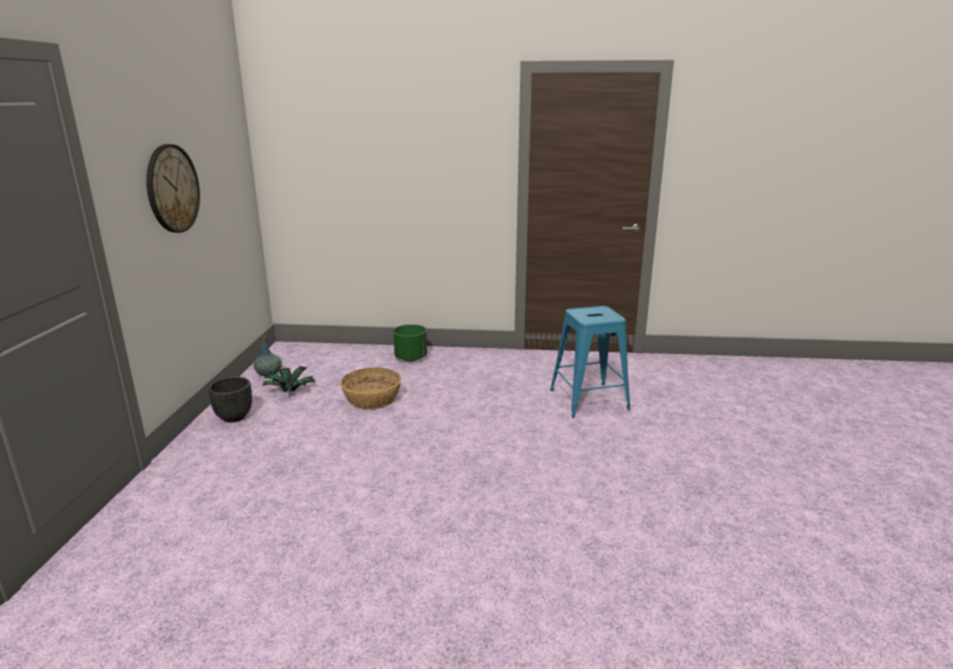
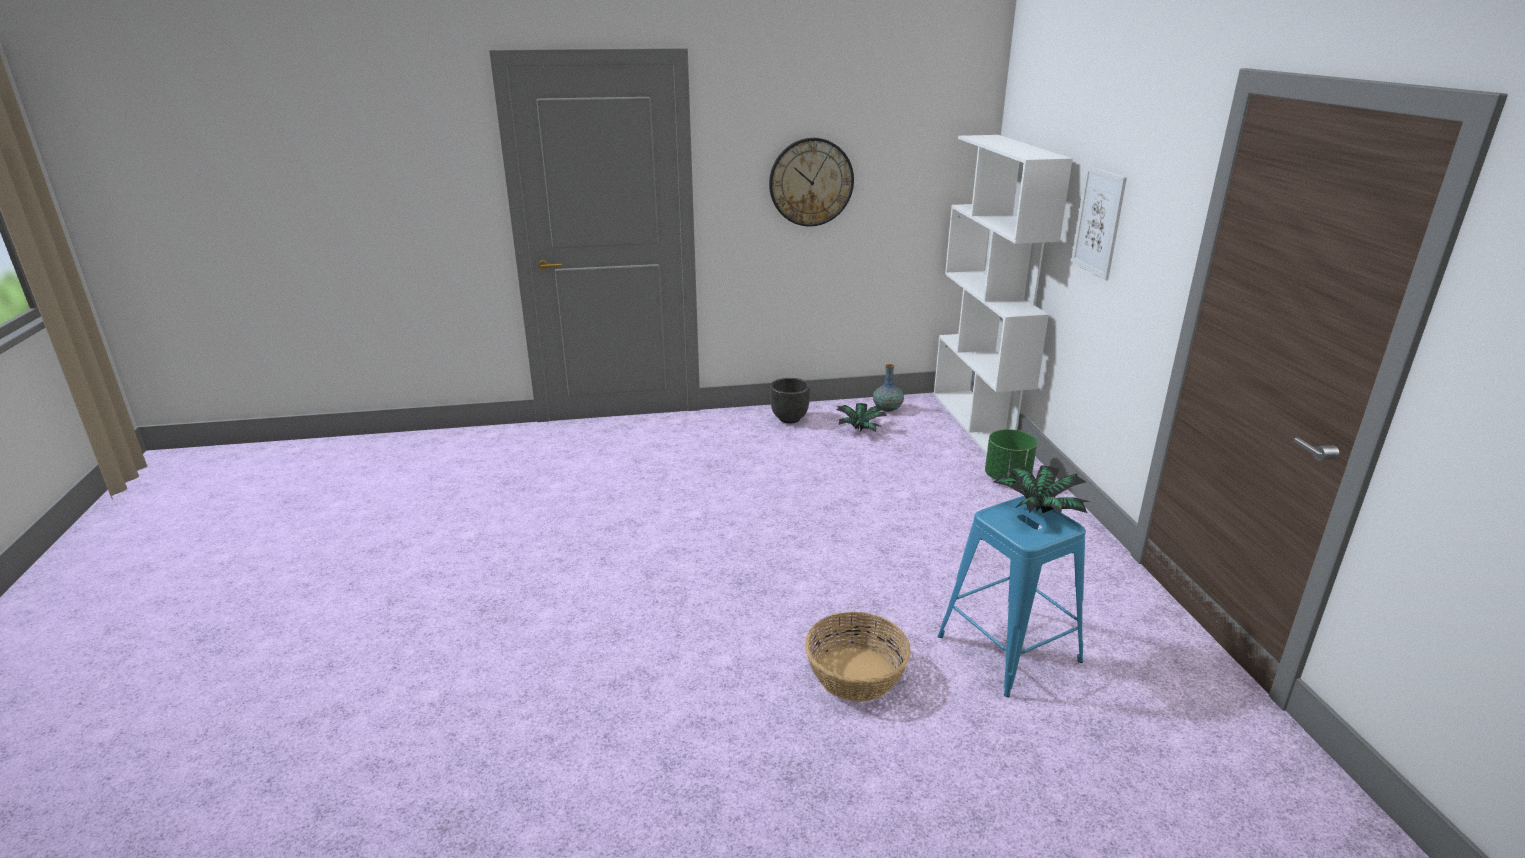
camera: 75 degrees right, 5 degrees up
basket [340,368,401,410] -> basket moved to [805,612,911,702]
none -> white bookcase [934,135,1073,455]
none -> potted plant [994,465,1090,513]
none -> picture [1071,165,1127,281]

